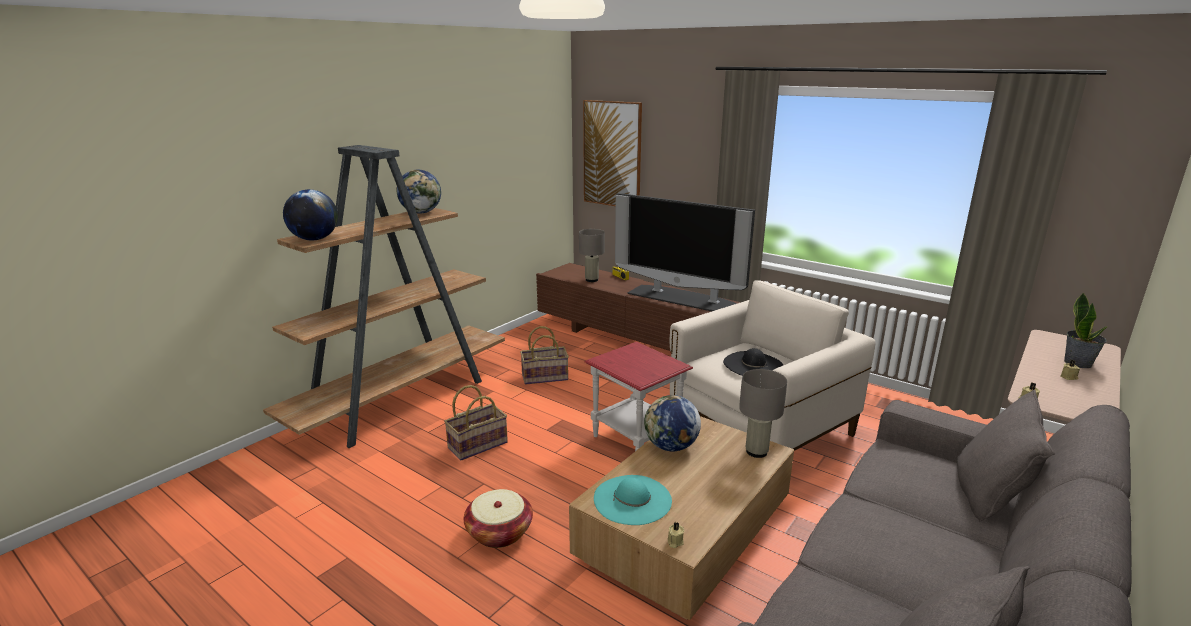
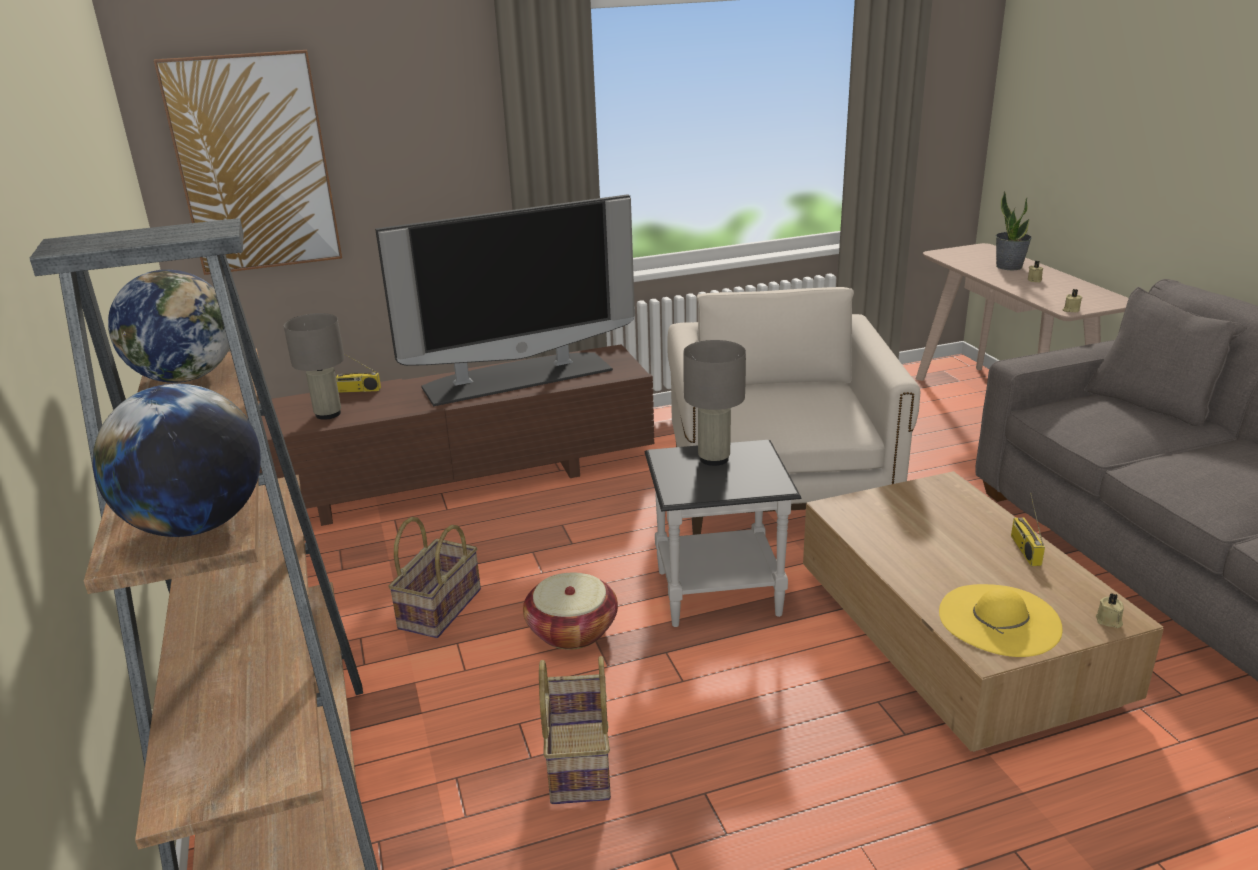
camera: 55 degrees left, 5 degrees up
basket [464,489,533,548] -> basket moved to [523,573,618,649]
red side table [584,342,693,451] -> black side table [645,440,802,627]
turquoise hat [594,475,672,525] -> yellow hat [939,584,1063,657]
globe [644,395,701,451] -> none
black hat [723,348,783,376] -> none
grey table lamp [739,369,787,458] -> grey table lamp moved to [683,340,746,466]
none -> radio [1011,493,1045,566]

